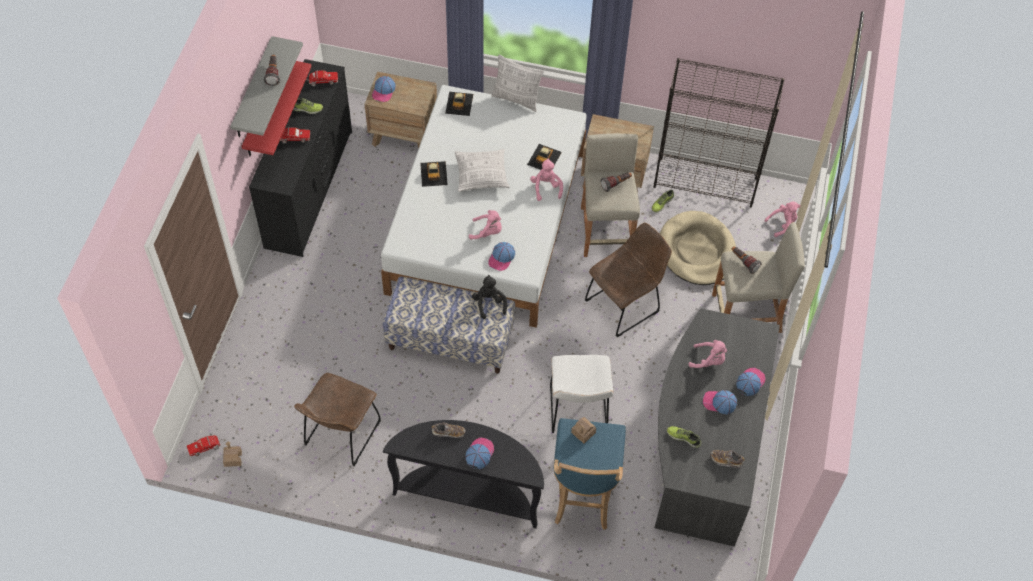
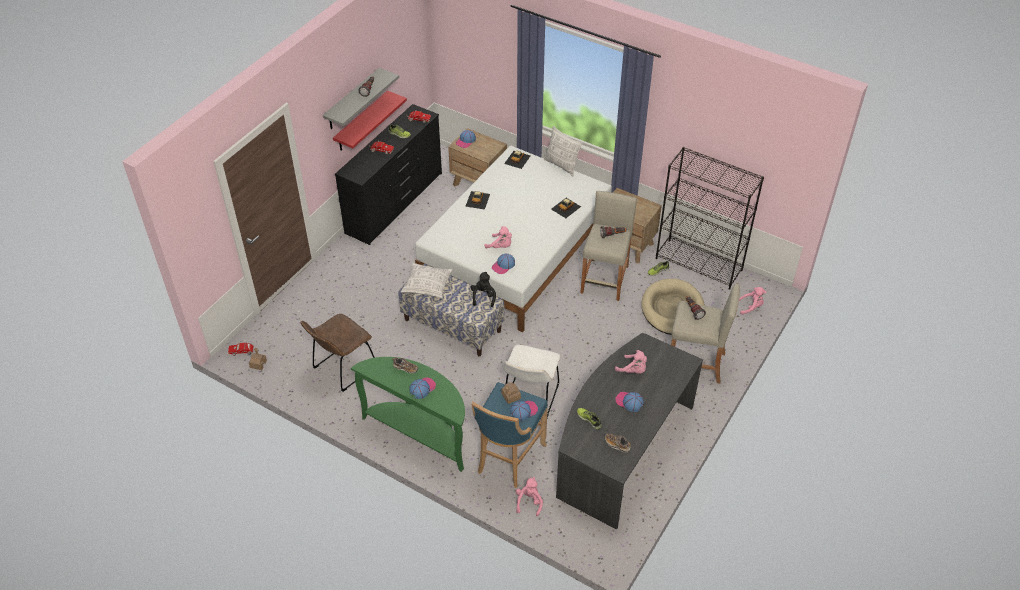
camera: 20 degrees right, 10 degrees down
black console table [383,420,544,528] -> green console table [351,357,465,472]
pillow [455,149,510,192] -> pillow moved to [401,262,452,299]
pink plush toy [530,159,563,201] -> pink plush toy moved to [516,477,543,516]
brown chair [585,223,672,337] -> none
cap [736,368,766,396] -> cap moved to [510,401,538,421]

